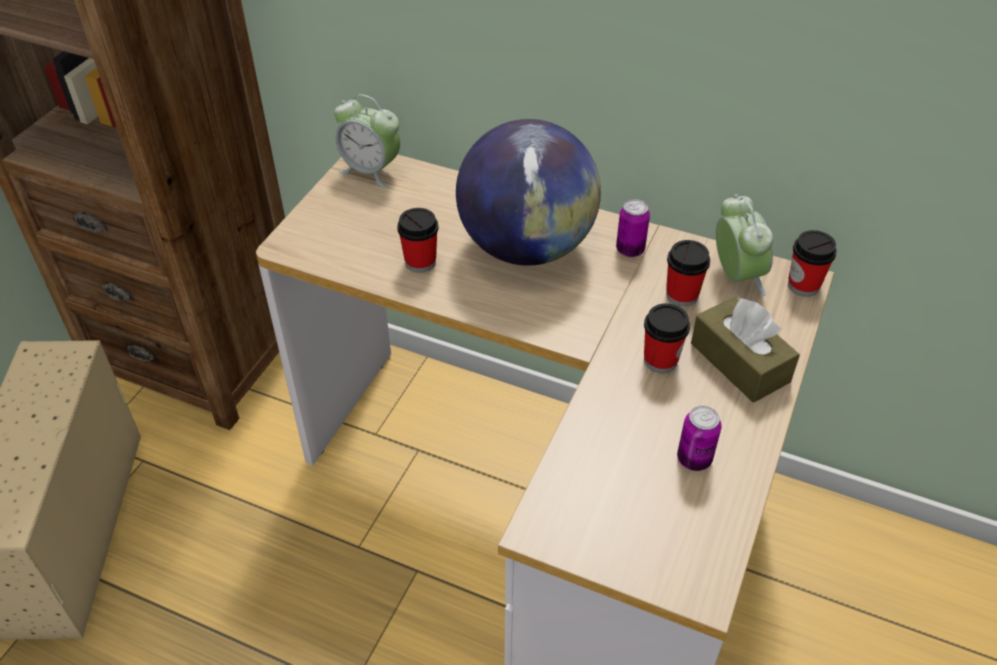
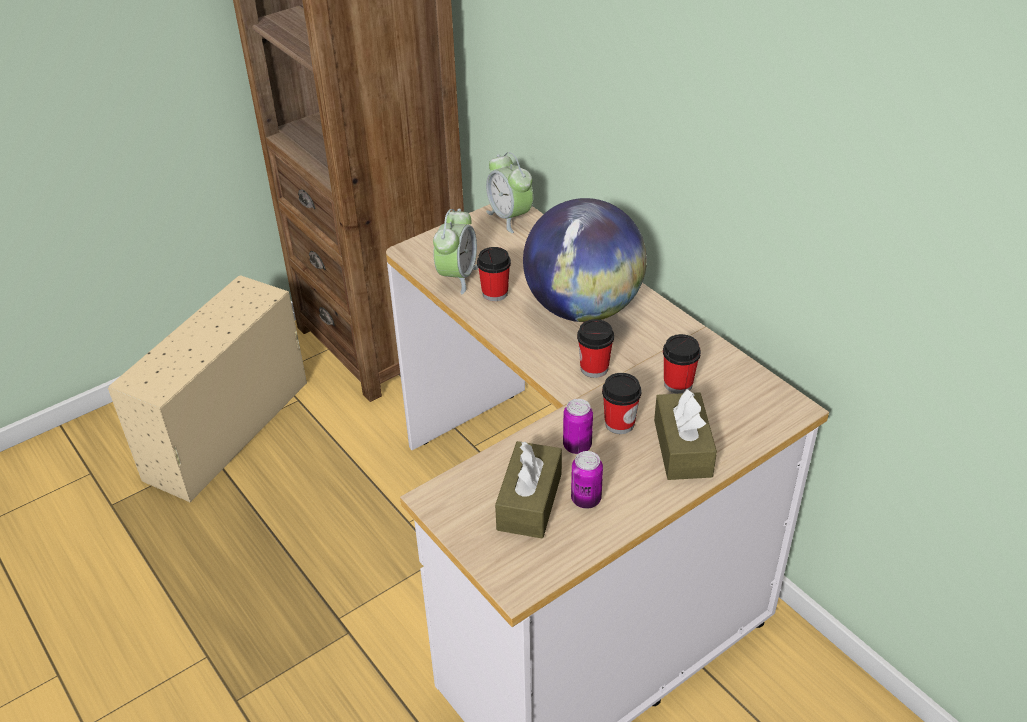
camera: 30 degrees right, 5 degrees down
can [616,199,650,257] -> can moved to [563,399,593,454]
alarm clock [716,194,773,296] -> alarm clock moved to [433,209,478,294]
cup [788,230,837,297] -> cup moved to [577,319,614,378]
none -> brown tissue box [495,441,562,538]

